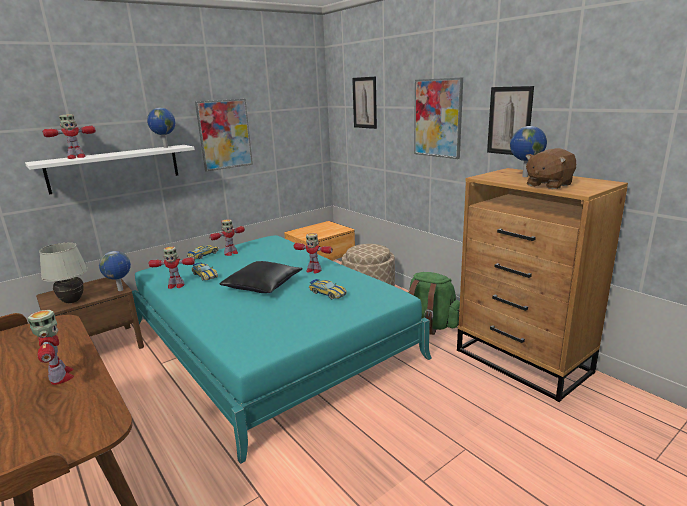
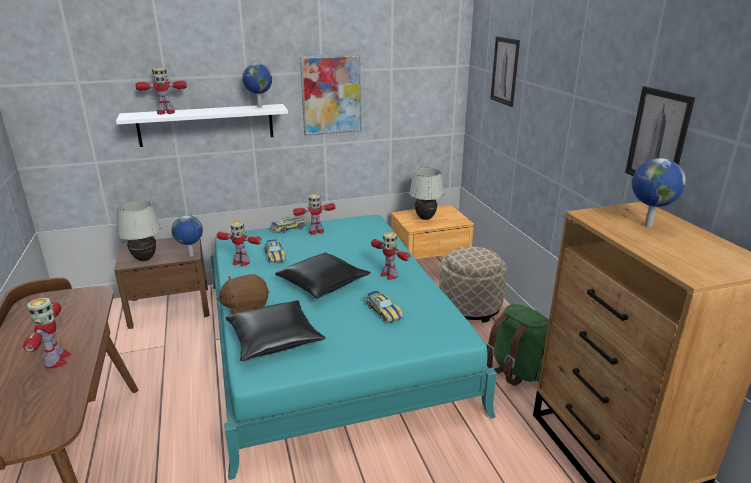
camera: 20 degrees right, 5 degrees up
picture [414,77,463,159] -> none
brown plush toy [526,148,576,189] -> brown plush toy moved to [217,274,269,314]
none -> black pillow [226,300,326,361]
none -> white table lamp [409,167,444,220]

